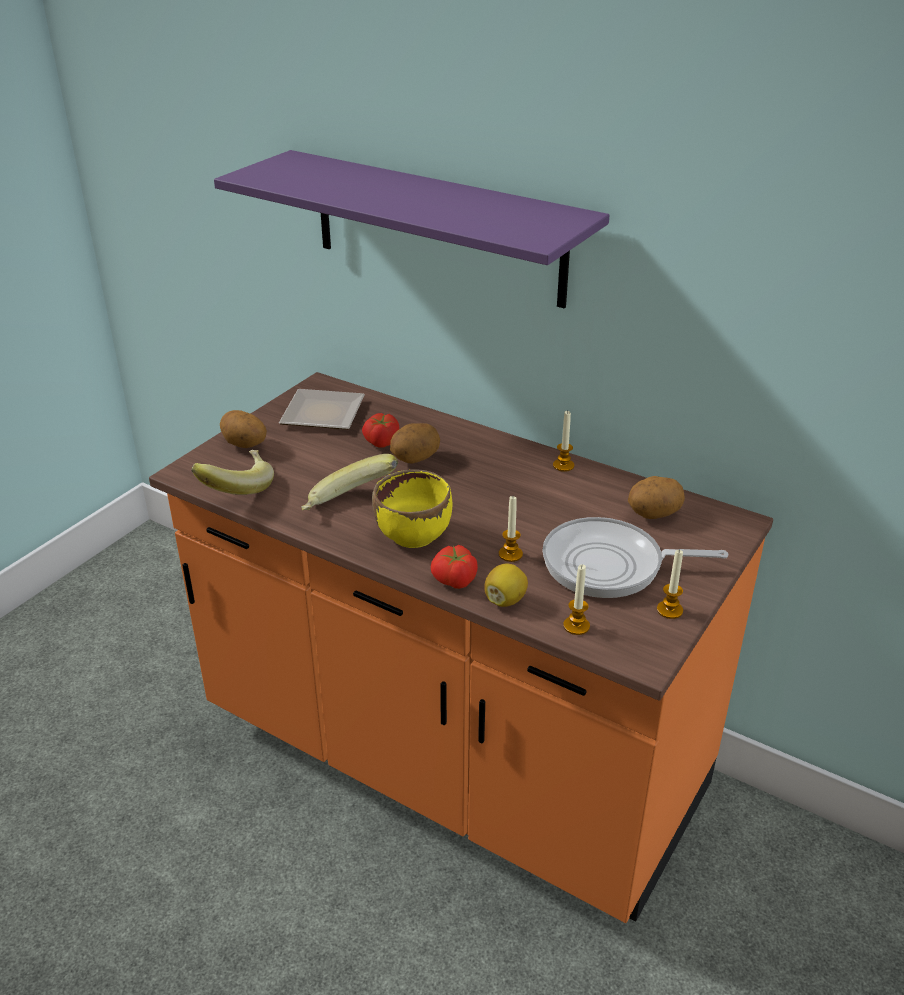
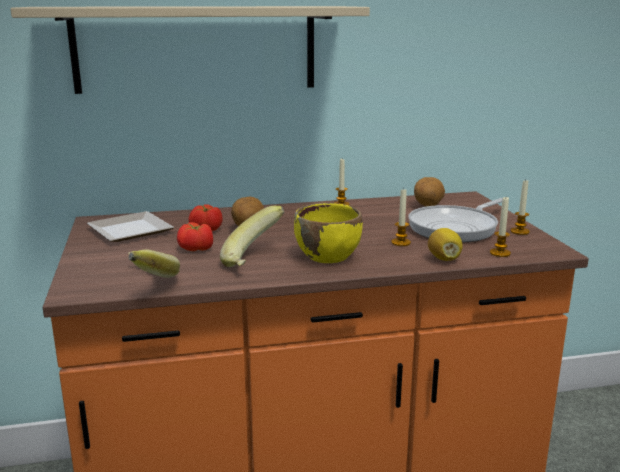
camera: 45 degrees left, 15 degrees down
purple shelf [214,150,610,308] -> beige shelf [10,6,370,94]
potato [220,410,267,448] -> none
tomato [431,545,478,589] -> tomato moved to [177,222,213,251]

